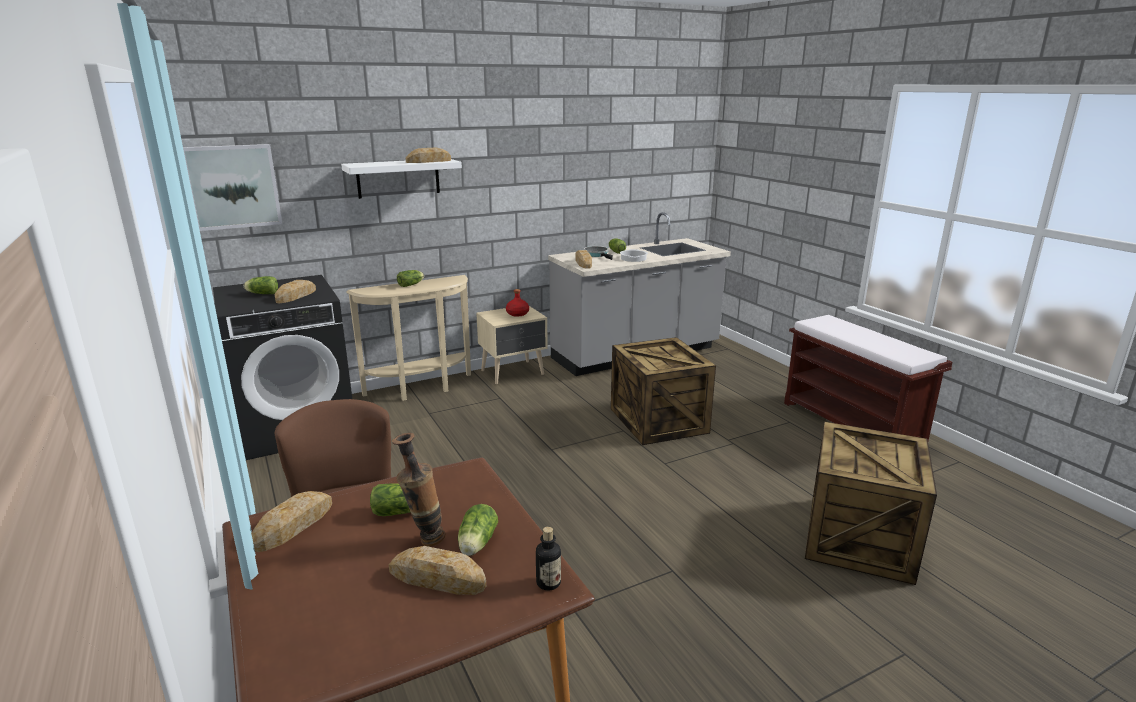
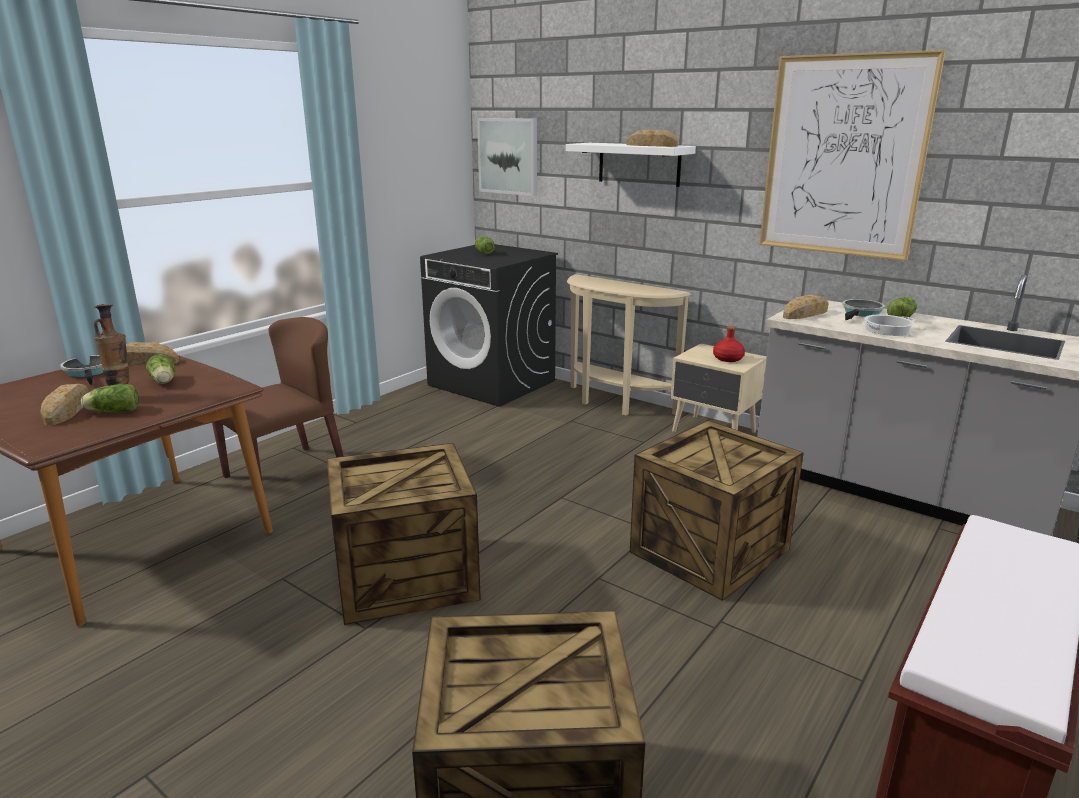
camera: 65 degrees right, 0 degrees up
bread [275,280,316,303] -> none
lettuce [397,270,424,287] -> none
bottle [536,527,561,590] -> none
none -> frying pan [60,355,103,385]
none -> crate [327,443,481,625]
none -> picture [759,50,946,261]

